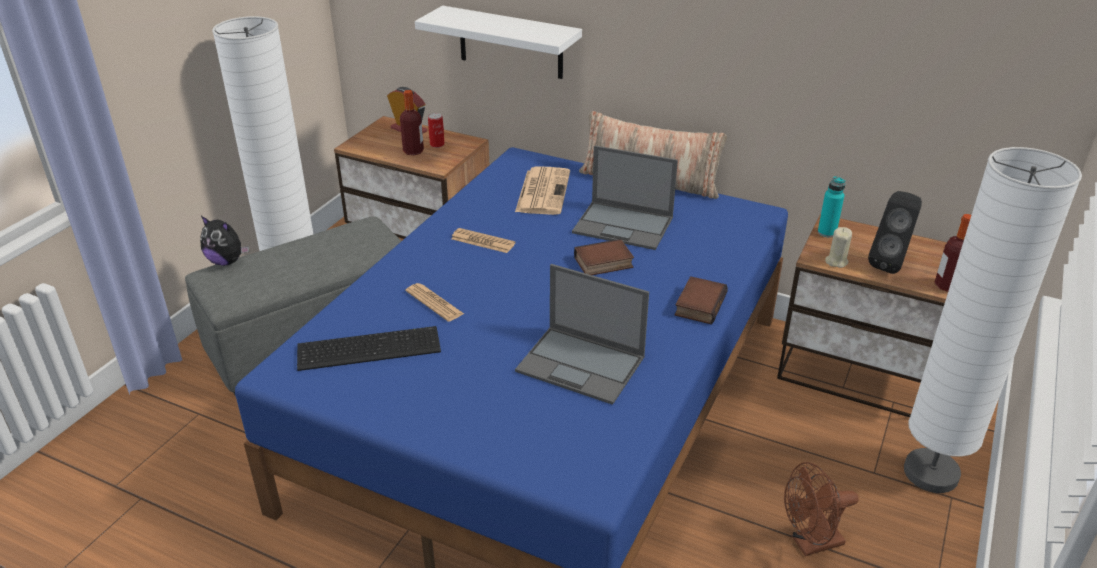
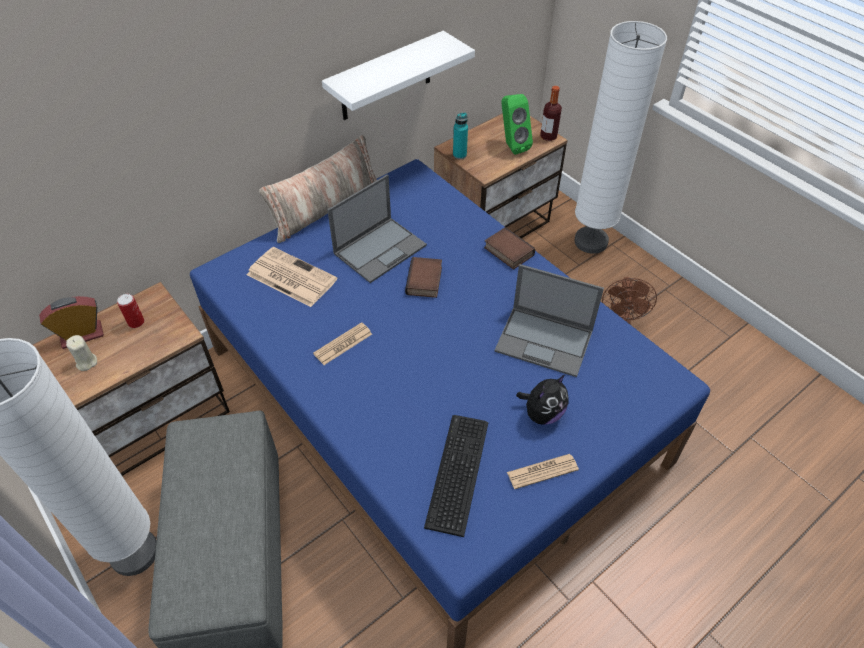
camera: 65 degrees left, 15 degrees up
plush toy [200,216,249,266] -> plush toy moved to [516,375,568,425]
bottle [400,90,424,155] -> none
newspaper [406,283,464,322] -> newspaper moved to [507,454,579,489]
white shelf [415,6,582,79] -> white shelf moved to [322,31,475,120]
laptop [515,264,649,405] -> laptop turned 60 degrees clockwise [495,264,604,377]
beige candle [825,227,852,268] -> beige candle moved to [66,335,97,371]
black speaker [868,191,922,274] -> green speaker [501,94,533,155]

